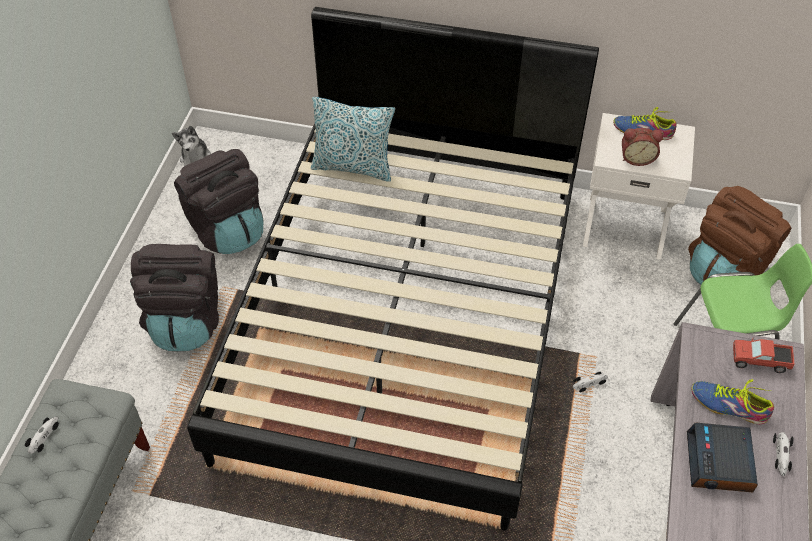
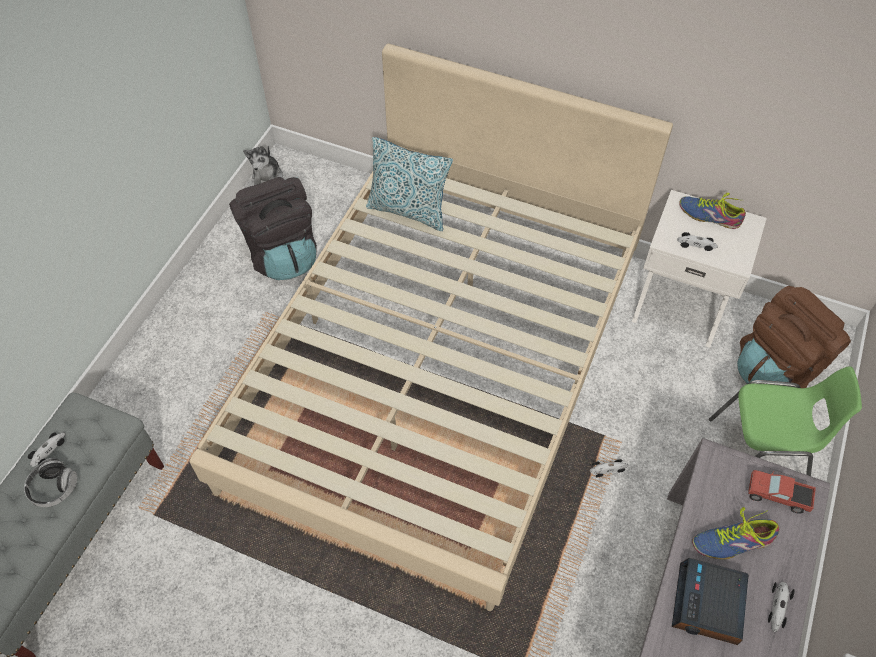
camera: 10 degrees right, 5 degrees up
black backpack [130,244,219,351] -> none
black bed [187,7,599,531] -> beige bed [189,43,673,611]
alarm clock [622,128,663,166] -> toy car [677,232,718,251]
shoe [692,379,774,424] -> shoe turned 45 degrees counterclockwise [692,507,779,559]
none -> headphones [24,458,77,507]

